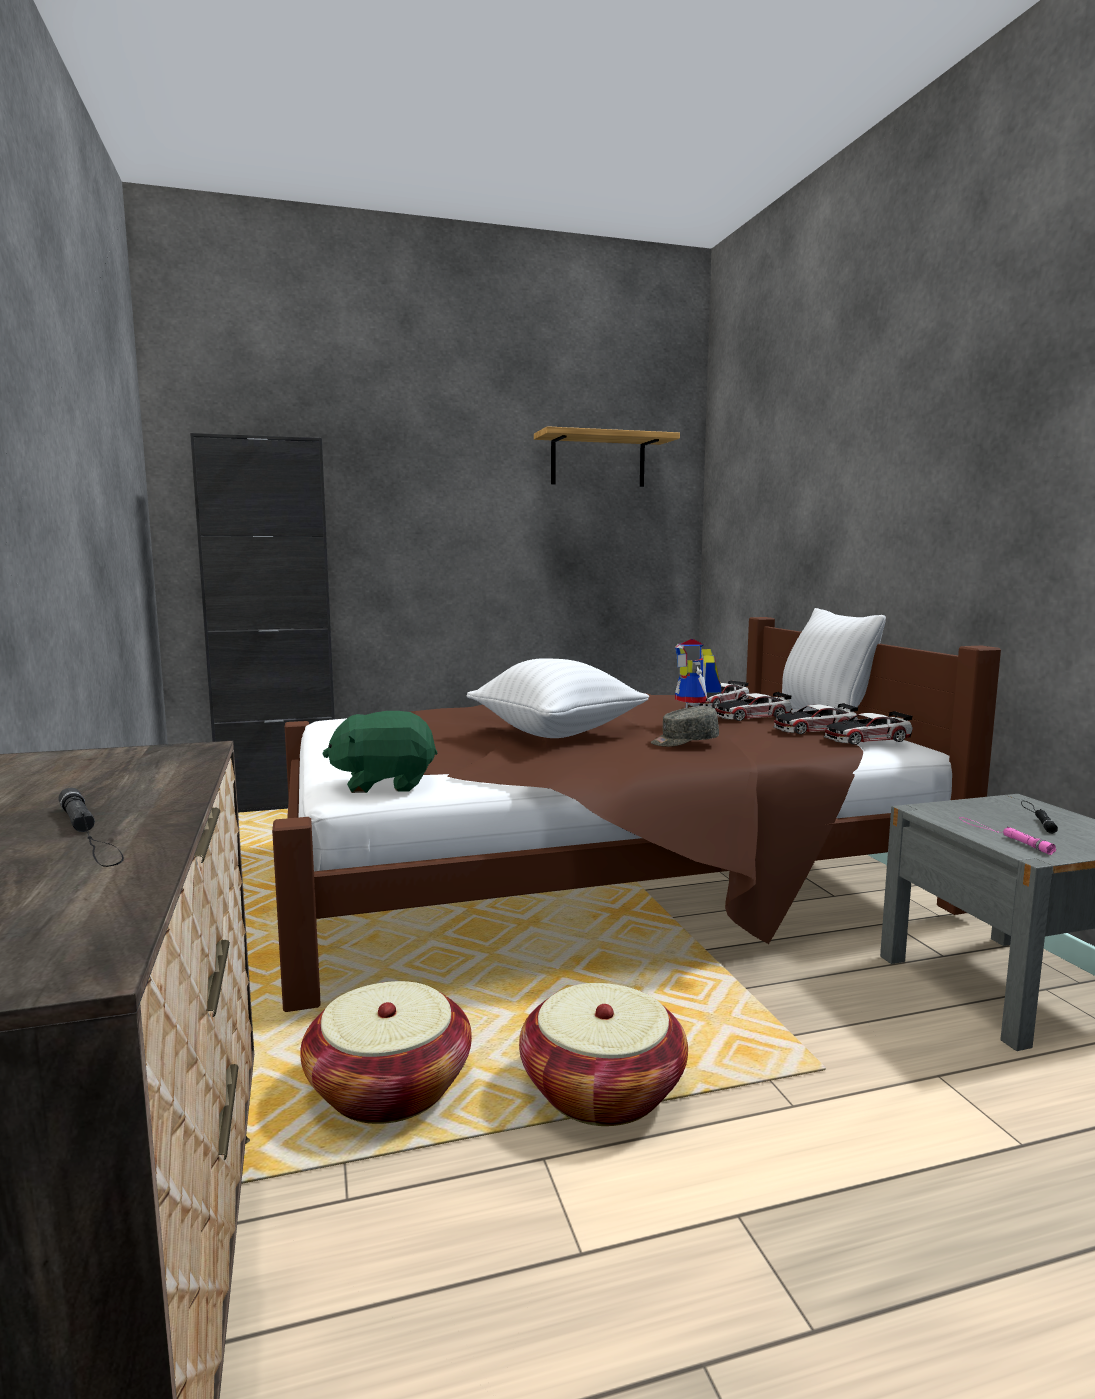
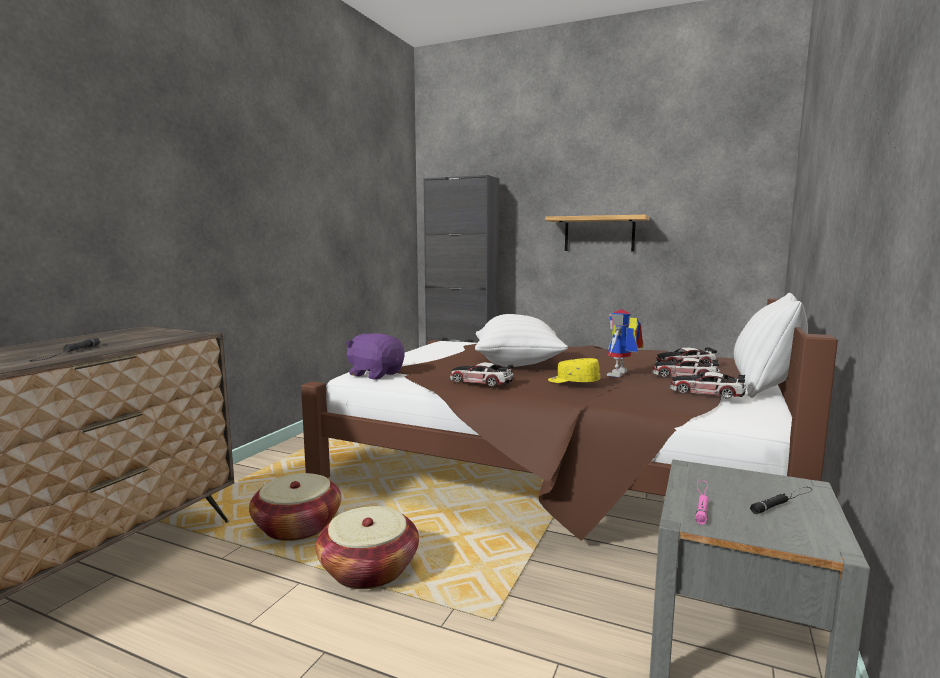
camera: 40 degrees right, 0 degrees up
green plush toy [322,711,437,793] -> purple plush toy [345,333,405,379]
shelf [534,426,680,487] -> shelf moved to [545,215,650,251]
grey cap [651,706,719,747] -> yellow cap [548,358,600,383]
toy car [824,711,913,745] -> toy car moved to [450,362,514,387]

